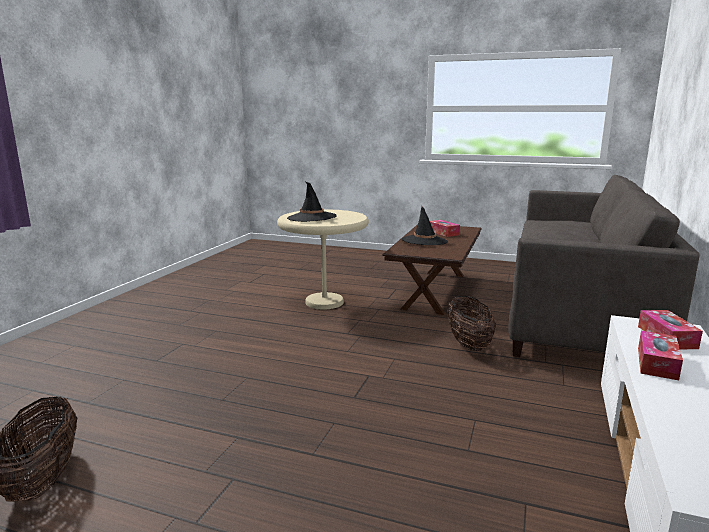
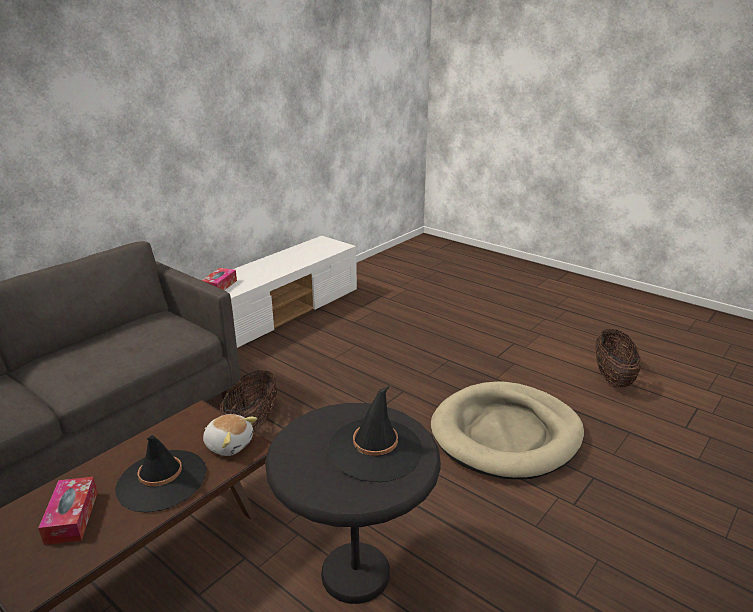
camera: 160 degrees left, 10 degrees up
beige side table [277,209,369,309] -> black side table [265,403,441,604]
tissue box [638,331,683,380] -> none
none -> plush toy [203,414,257,456]
none -> beige dog bed [431,382,584,479]

